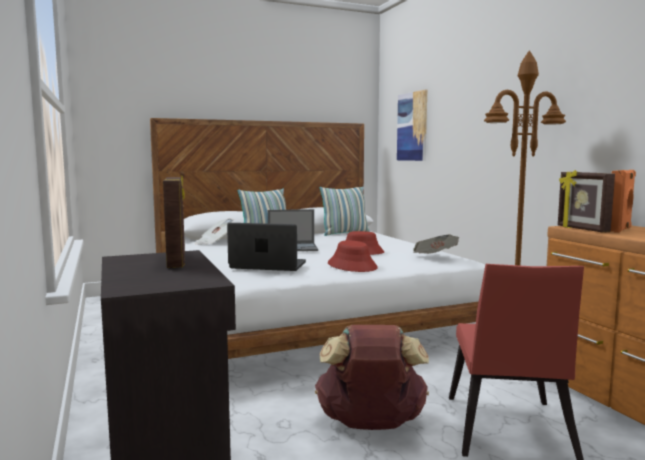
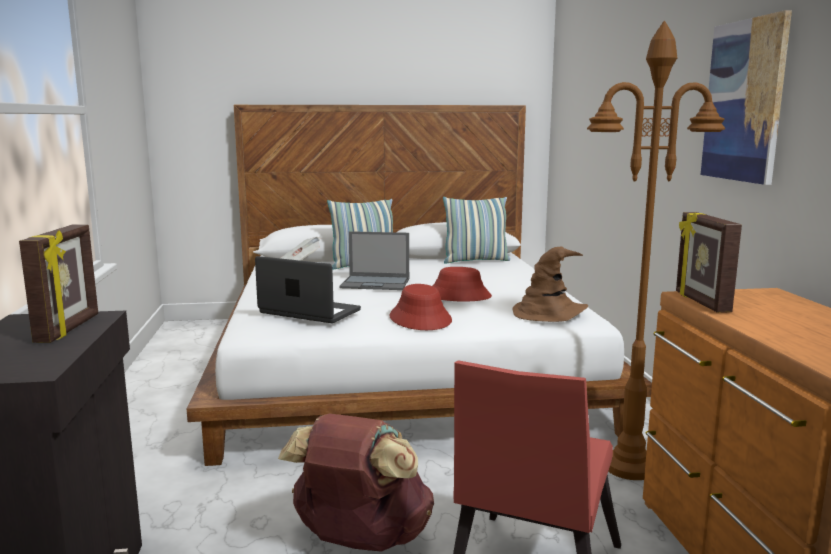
camera: 15 degrees right, 5 degrees up
picture [397,89,427,161] -> picture moved to [701,10,792,185]
newspaper [413,235,459,254] -> brown hat [512,246,588,322]
orange speaker [611,170,636,233] -> none

